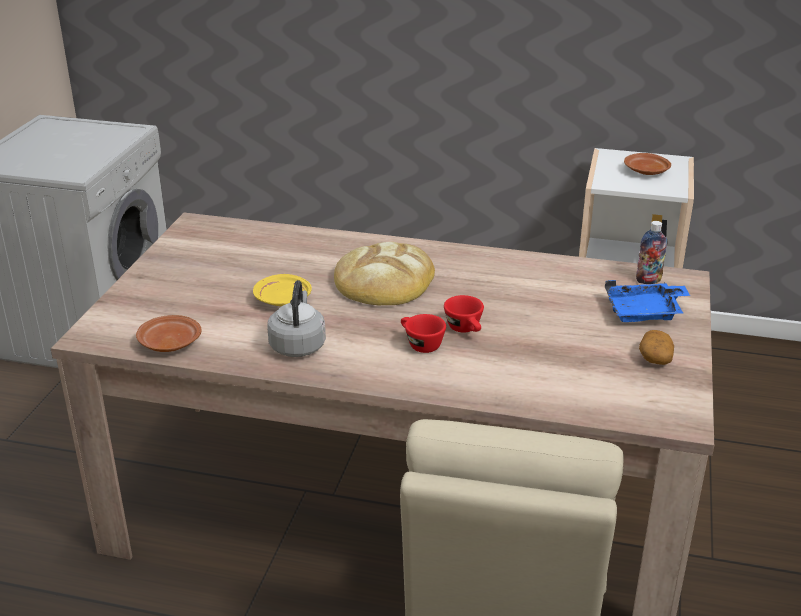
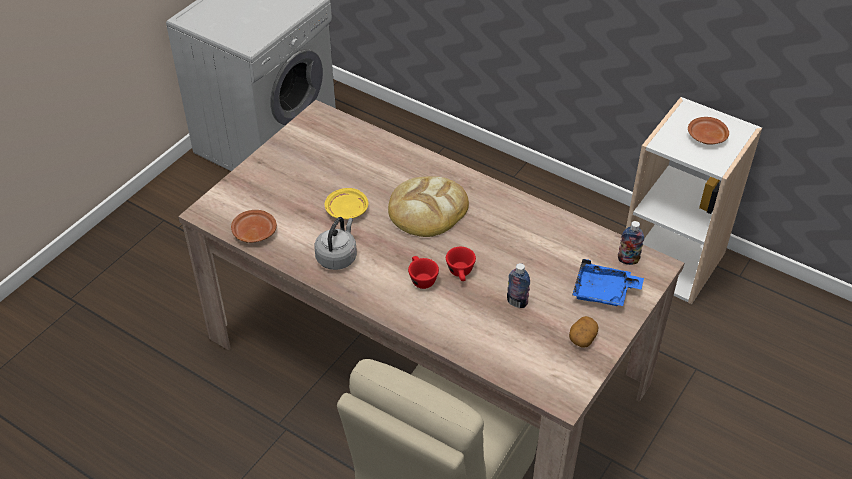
camera: 20 degrees right, 15 degrees up
none -> bottle [507,263,530,308]

